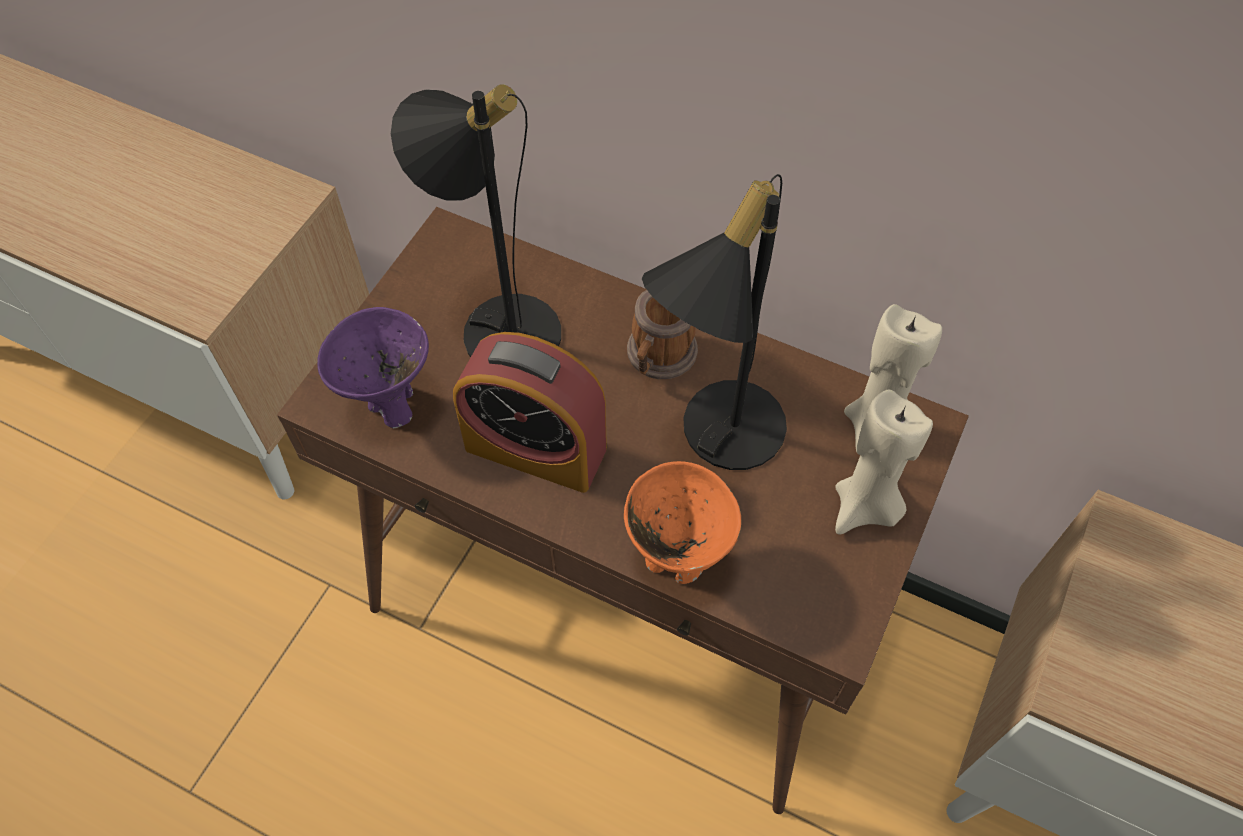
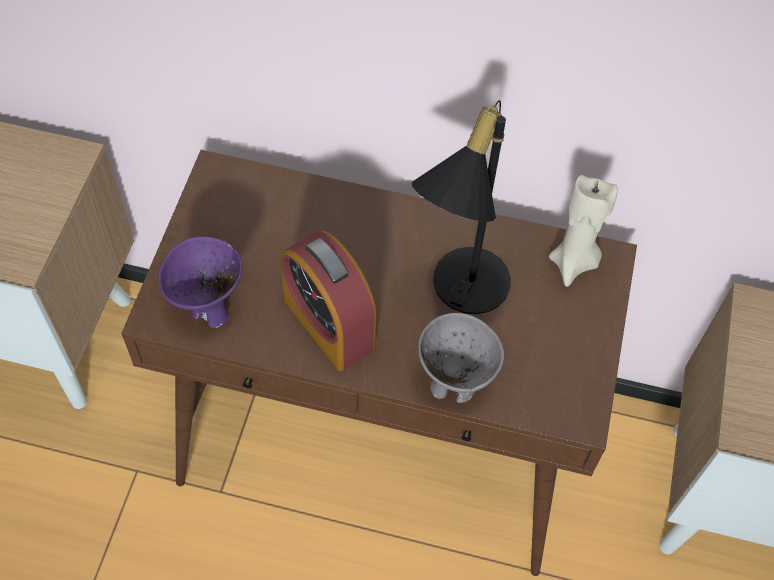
camera: 15 degrees left, 0 degrees up
black table lamp [391,84,561,357] -> none
alarm clock [453,332,607,493] -> alarm clock turned 45 degrees clockwise [280,231,377,371]
orange bowl [624,461,742,584] -> grey bowl [418,313,504,403]
mug [627,290,698,380] -> none
beige candle [835,390,933,535] -> none

